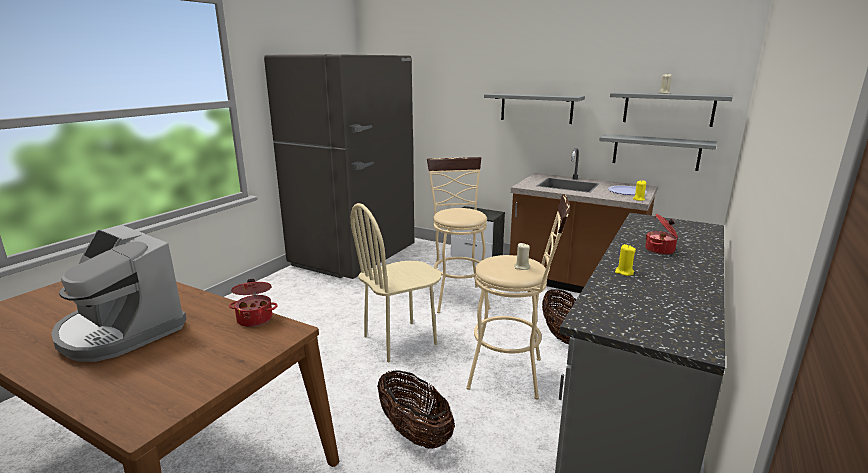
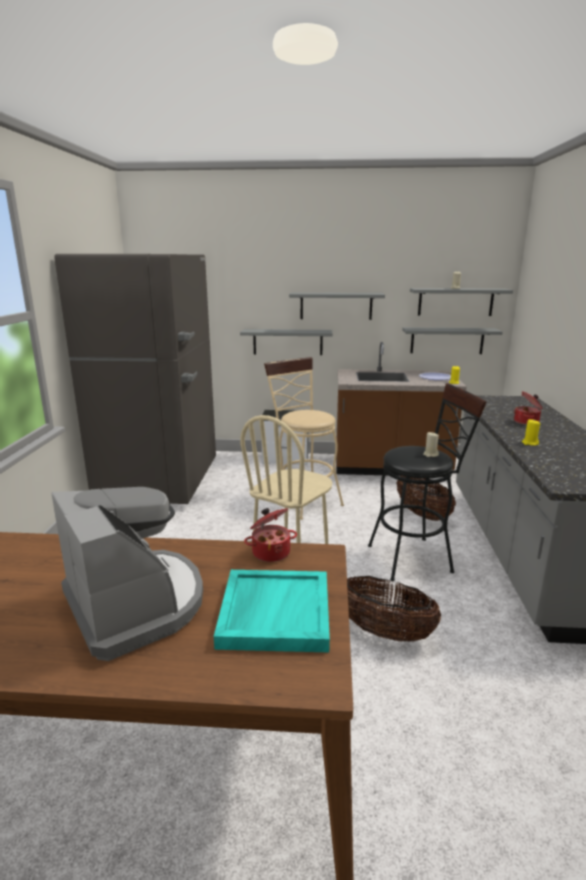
camera: 25 degrees left, 0 degrees up
coffee machine [51,226,187,362] -> coffee machine turned 135 degrees counterclockwise [52,487,203,661]
beige stool [466,194,570,400] -> black stool [368,383,487,581]
none -> turquoise tray [214,570,330,652]
none -> grey shelf [240,329,332,355]

